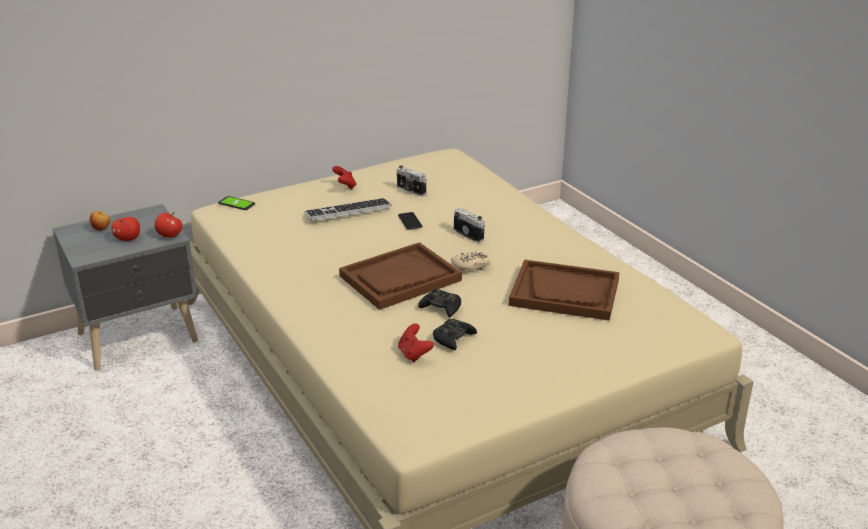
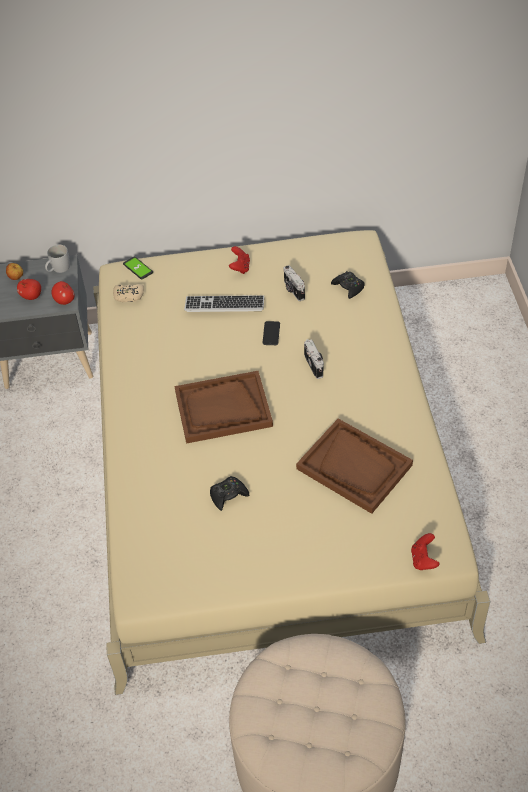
camera: 25 degrees right, 20 degrees up
red game controller [398,323,434,362] -> red game controller moved to [411,533,439,570]
black game controller [418,288,461,317] -> black game controller moved to [331,271,365,299]
beige game controller [451,251,490,272] -> beige game controller moved to [113,284,144,302]
none -> white mug [45,244,70,273]

